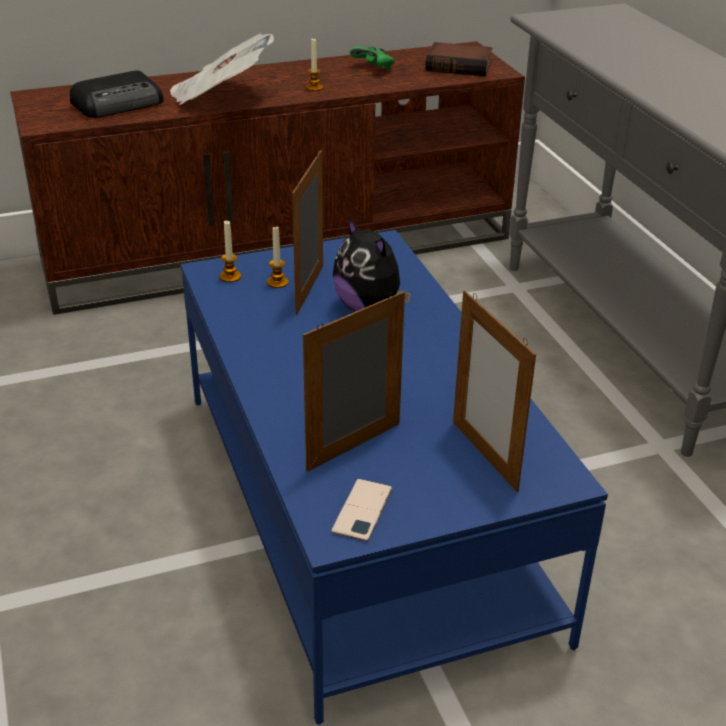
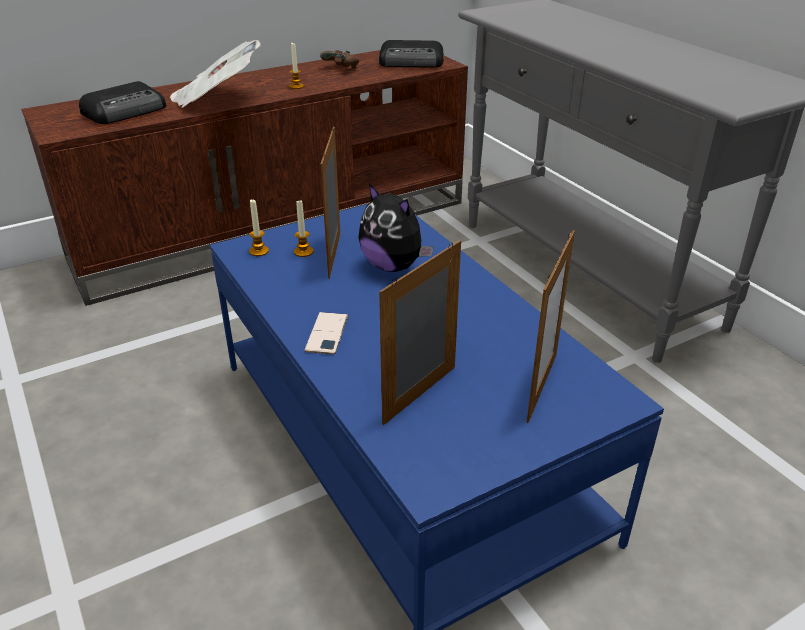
camera: 10 degrees left, 0 degrees up
phone [331,479,393,542] -> phone moved to [304,312,348,354]
green game controller [349,46,395,70] -> brown game controller [320,50,359,69]
book [425,42,492,76] -> radio [379,40,444,67]
picture frame [453,290,536,492] -> picture frame turned 120 degrees counterclockwise [527,230,575,423]

